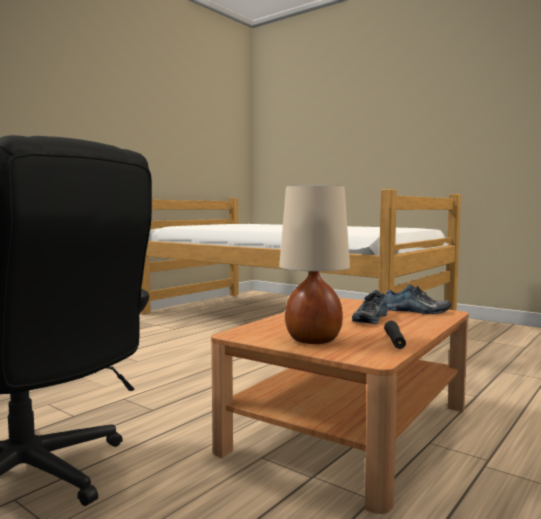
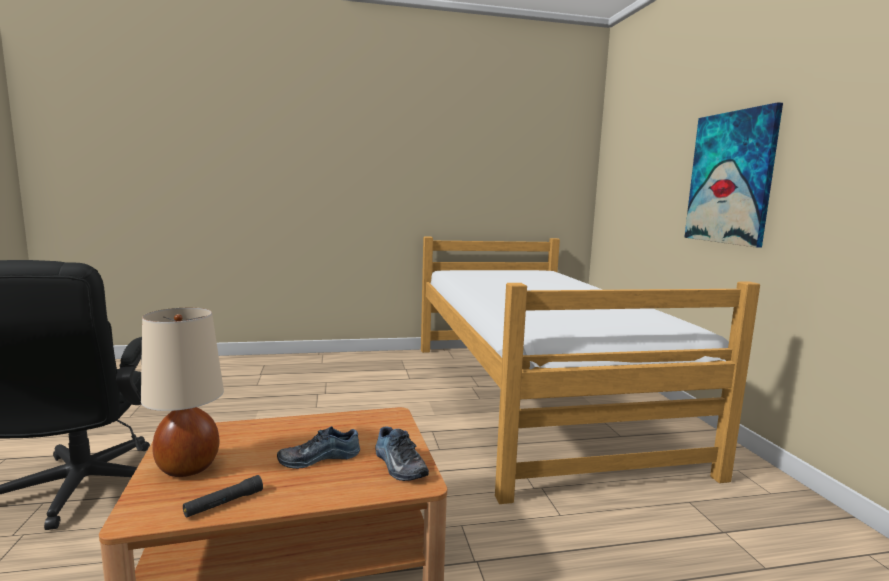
camera: 40 degrees right, 5 degrees up
none -> picture [684,102,783,248]

